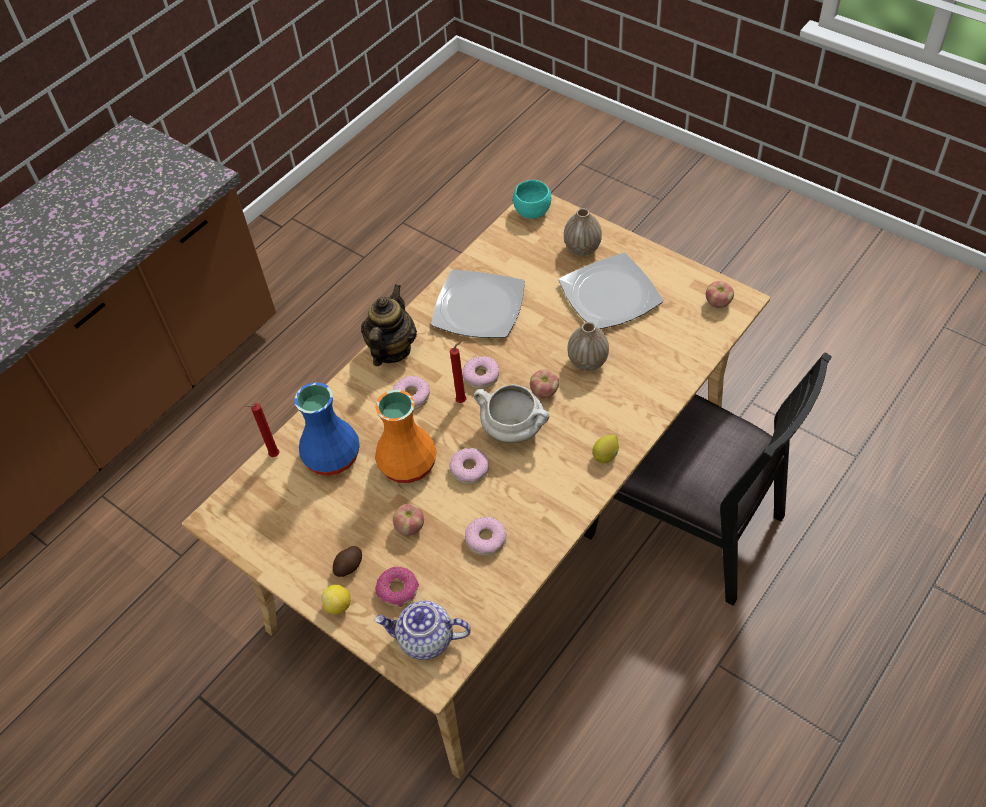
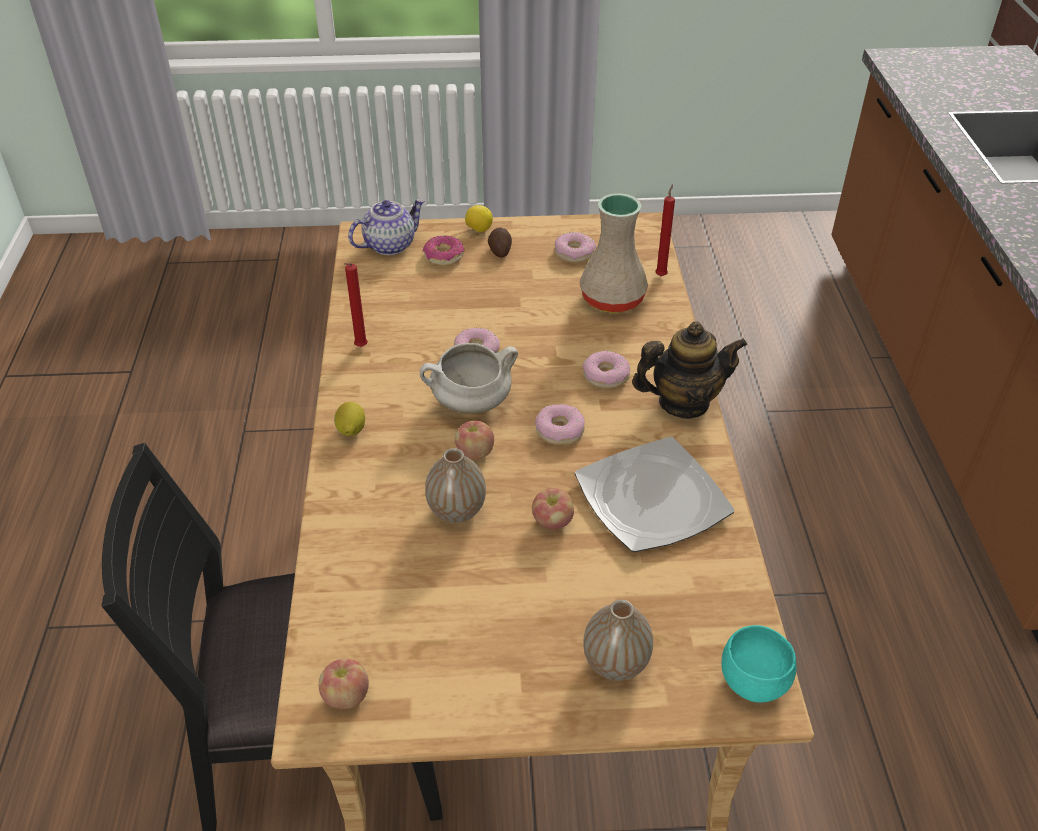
camera: 135 degrees right, 10 degrees down
blue vase [294,382,360,476] -> beige vase [579,193,648,313]
teapot [361,284,417,366] -> teapot turned 75 degrees counterclockwise [632,321,748,419]
orange vase [375,390,437,483] -> none
apple [393,504,424,536] -> apple moved to [532,488,574,529]
red candle [450,341,467,403] -> red candle moved to [344,263,368,347]
donut [465,517,507,556] -> donut moved to [555,232,596,263]
plate [559,253,663,329] -> none

